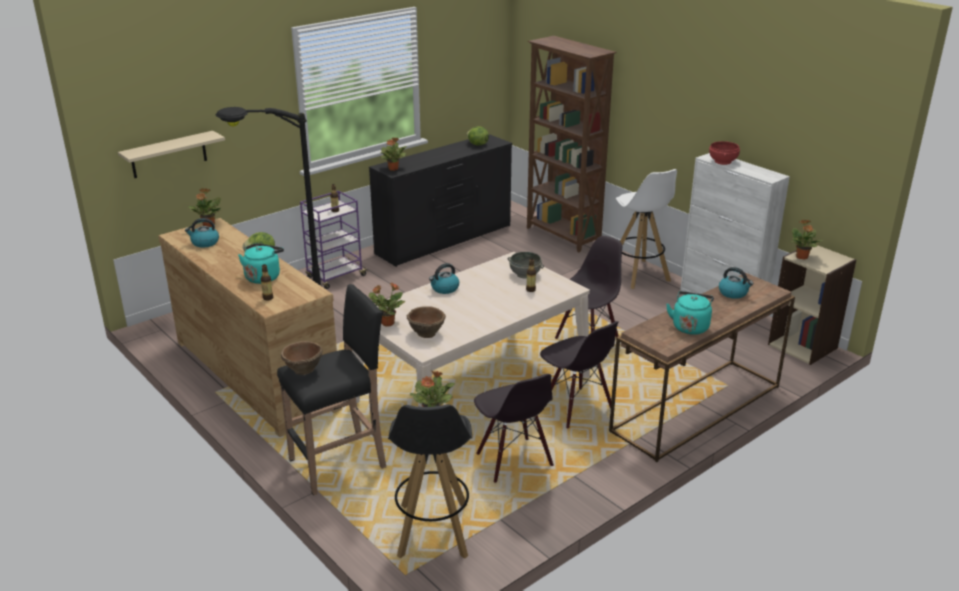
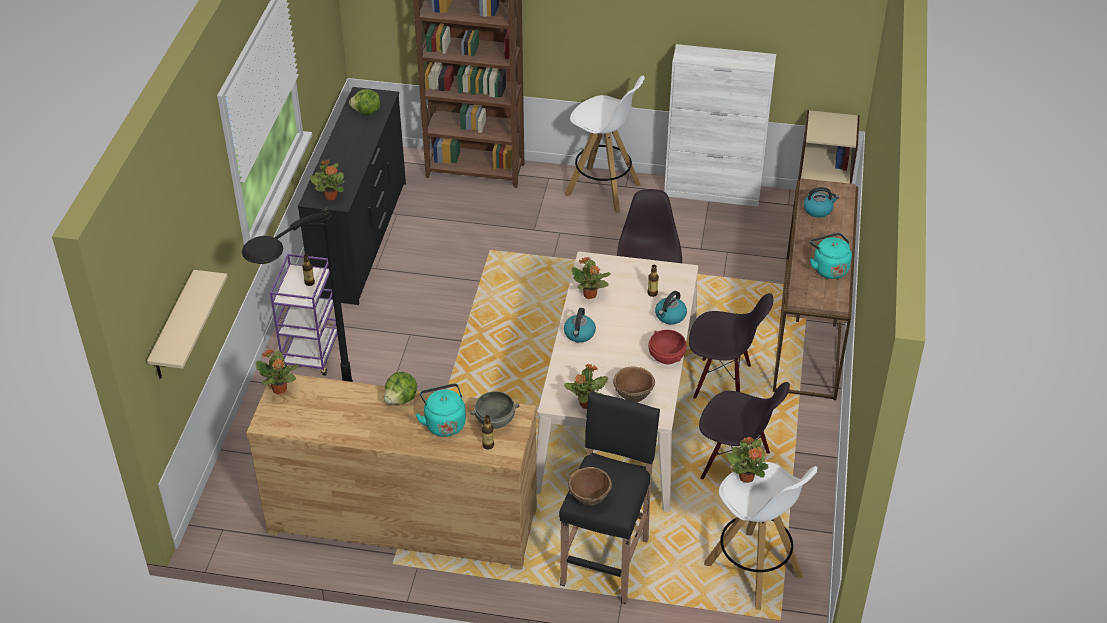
camera: 40 degrees left, 15 degrees up
kettle [185,218,219,248] -> kettle moved to [655,291,687,324]
black stool [388,404,472,559] -> white stool [704,462,817,610]
grey bowl [508,252,544,279] -> grey bowl moved to [470,391,520,429]
red bowl [709,141,740,165] -> red bowl moved to [649,330,687,364]
potted plant [790,219,823,260] -> potted plant moved to [571,257,611,299]

